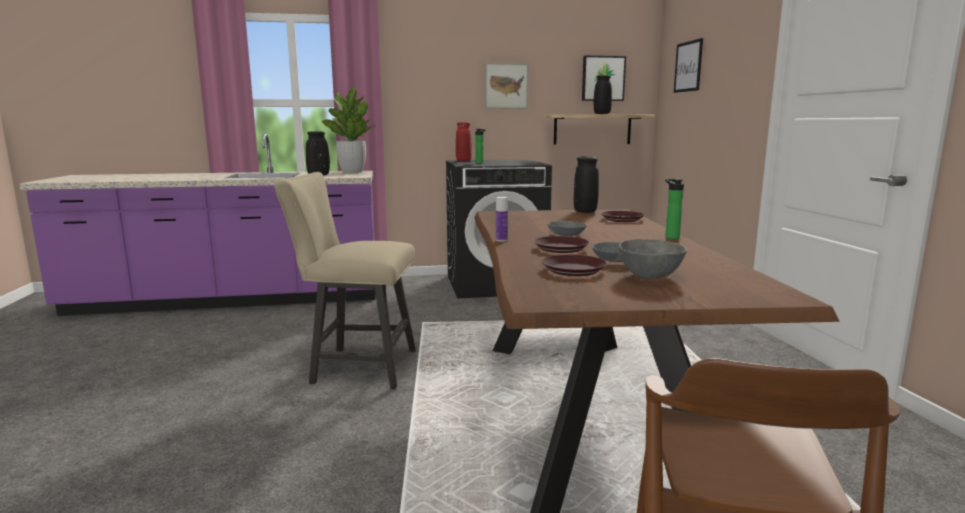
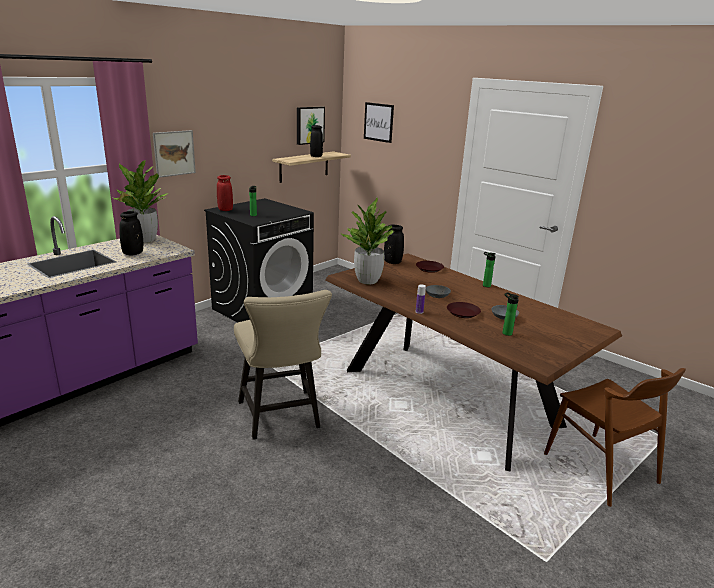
camera: 40 degrees left, 10 degrees up
beige chair [274,172,416,389] -> beige chair turned 75 degrees counterclockwise [234,290,332,440]
picture [485,63,529,109] -> picture moved to [153,130,196,178]
brown plate [541,254,607,276] -> bottle [503,292,519,336]
grey bowl [619,239,687,279] -> none
none -> potted plant [342,198,394,284]

